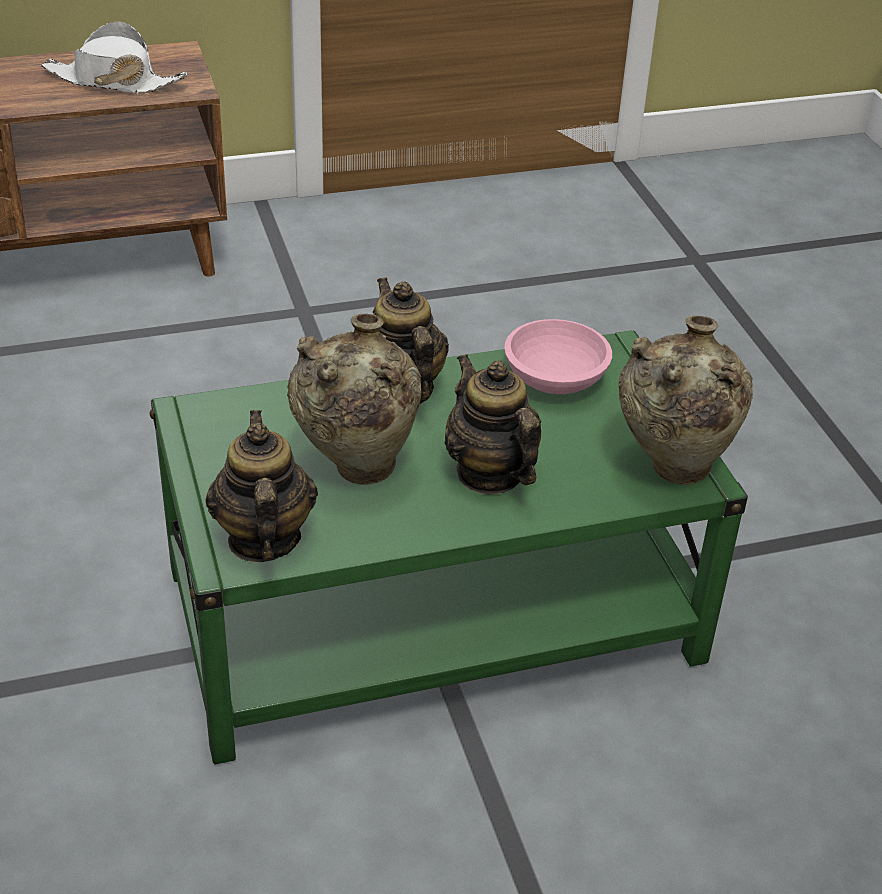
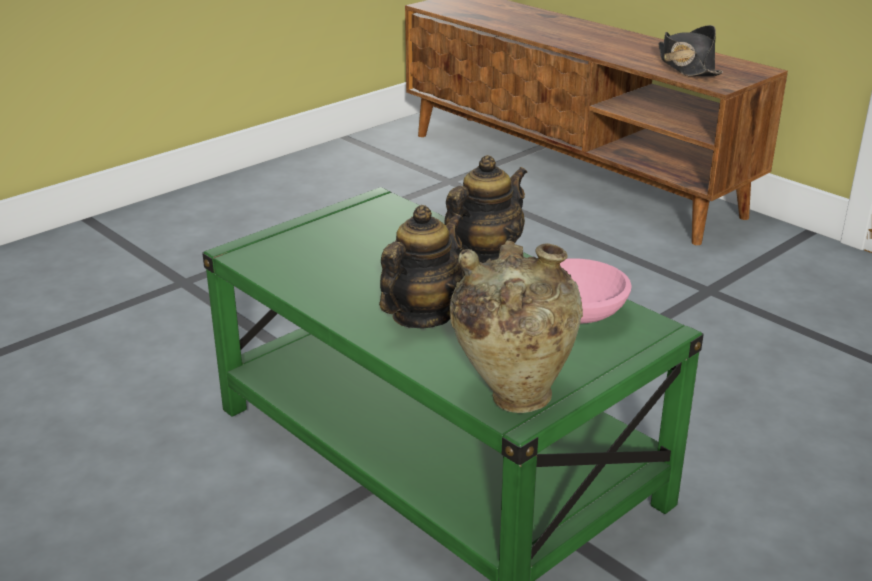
camera: 65 degrees right, 10 degrees down
white hat [41,21,188,93] -> black hat [658,25,723,76]
teapot [205,410,318,562] -> none
beige vase [287,314,421,485] -> none

